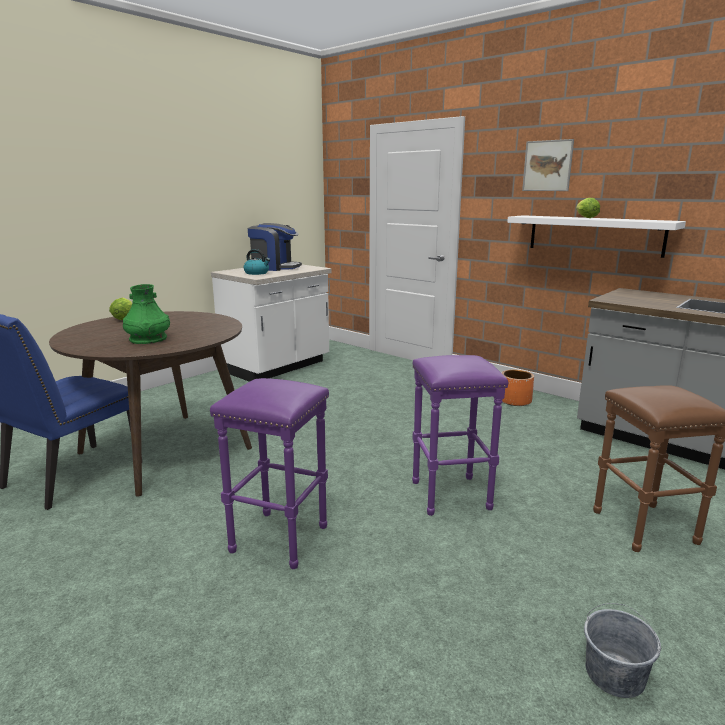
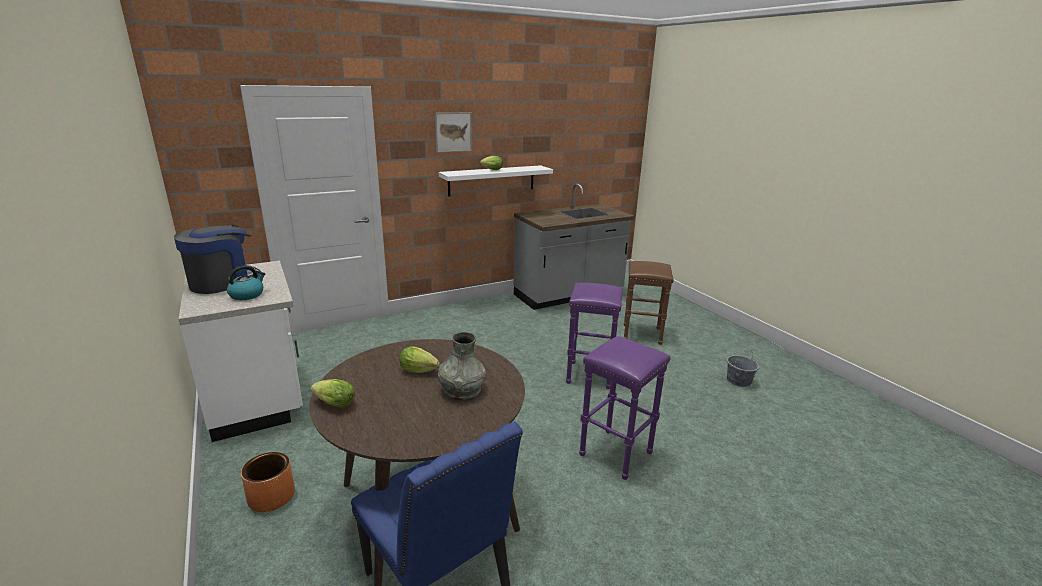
camera: 70 degrees left, 5 degrees up
green vase [123,284,170,344] -> grey vase [437,332,486,400]
orange planter [502,369,534,406] -> orange planter moved to [241,452,295,512]
none -> lettuce [400,346,440,373]

